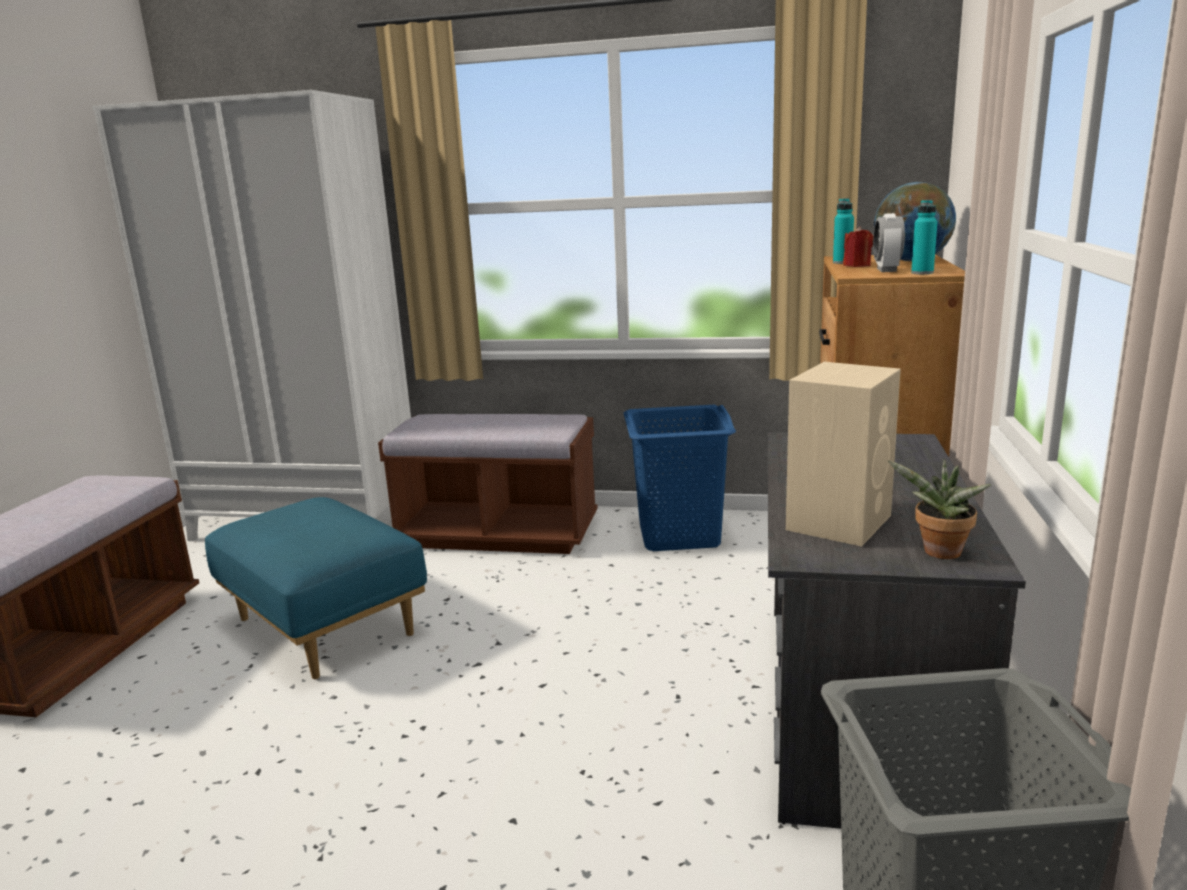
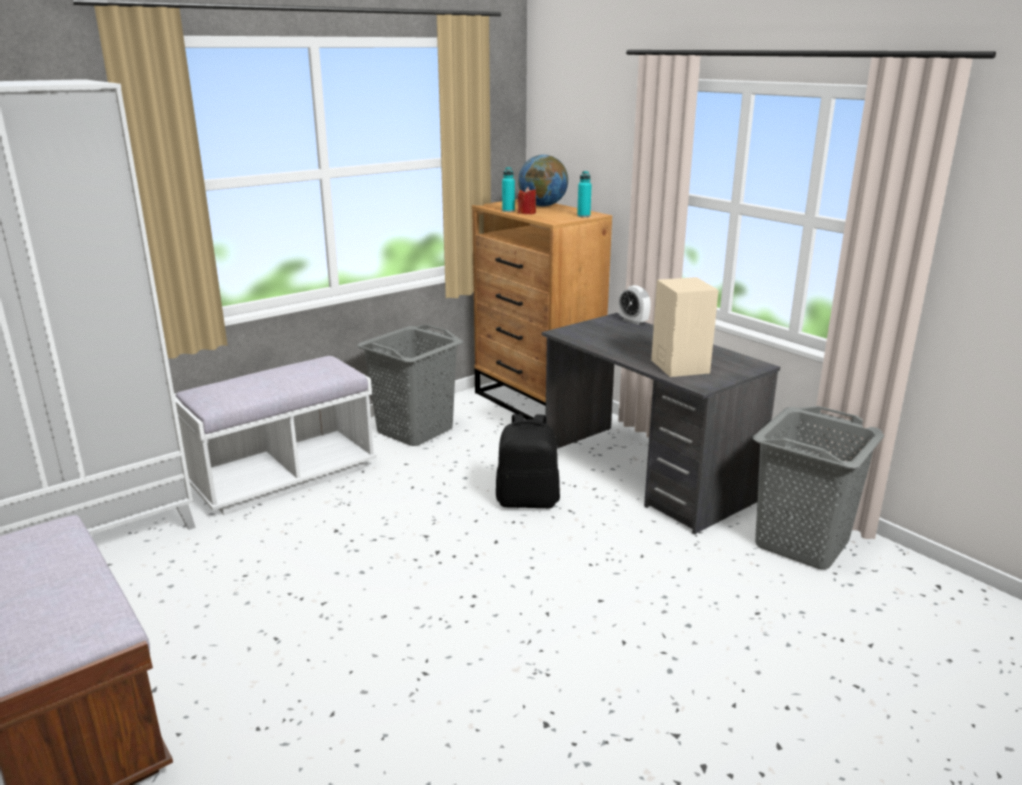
camera: 50 degrees left, 5 degrees up
blue ottoman [205,497,427,680] -> none
brown bench [378,414,598,554] -> white bench [174,356,377,515]
blue laundry basket [624,405,736,551] -> grey laundry basket [357,324,463,446]
alarm clock [873,213,905,272] -> alarm clock moved to [619,285,651,325]
potted plant [887,460,991,559] -> none
none -> black backpack [496,414,560,508]

